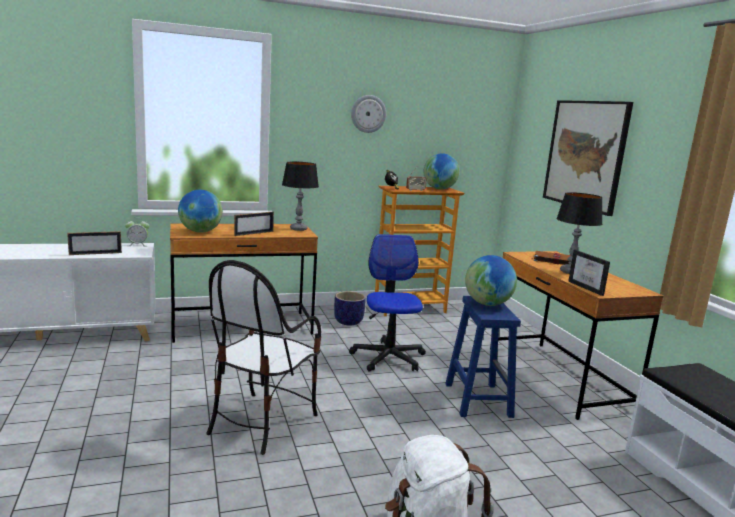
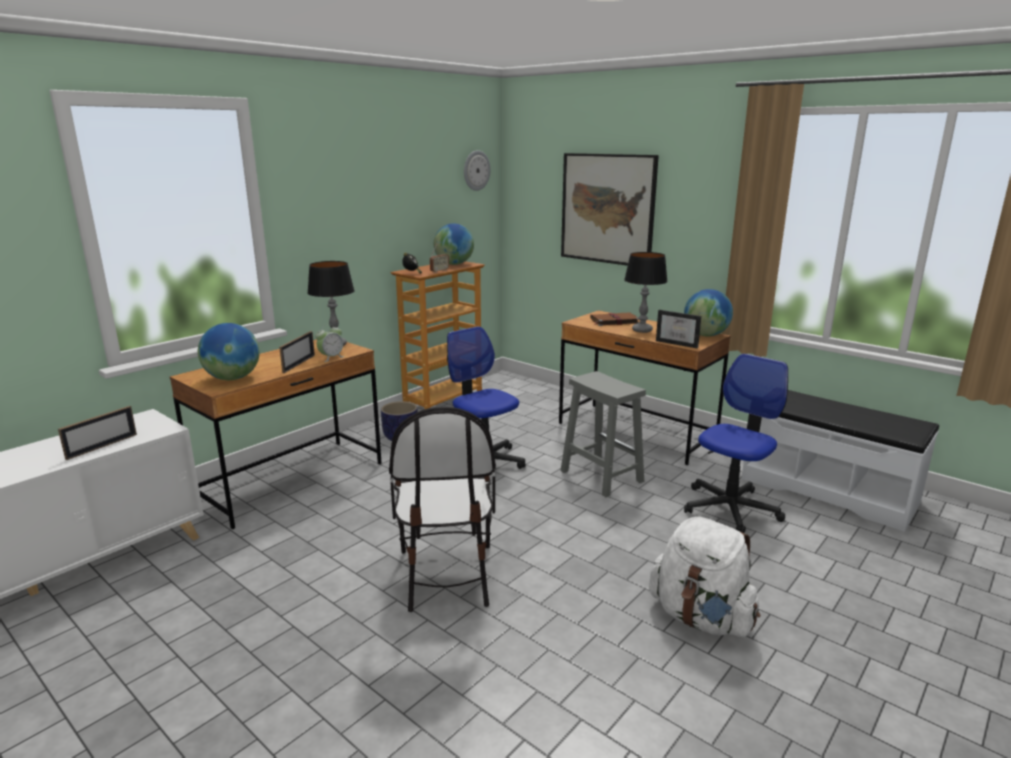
camera: 30 degrees left, 5 degrees up
alarm clock [125,218,149,246] -> alarm clock moved to [315,324,345,362]
wall clock [351,95,386,133] -> wall clock moved to [464,150,491,191]
blue stool [445,296,521,418] -> grey stool [561,371,646,497]
globe [465,255,517,306] -> globe moved to [684,289,733,336]
none -> office chair [684,354,788,533]

